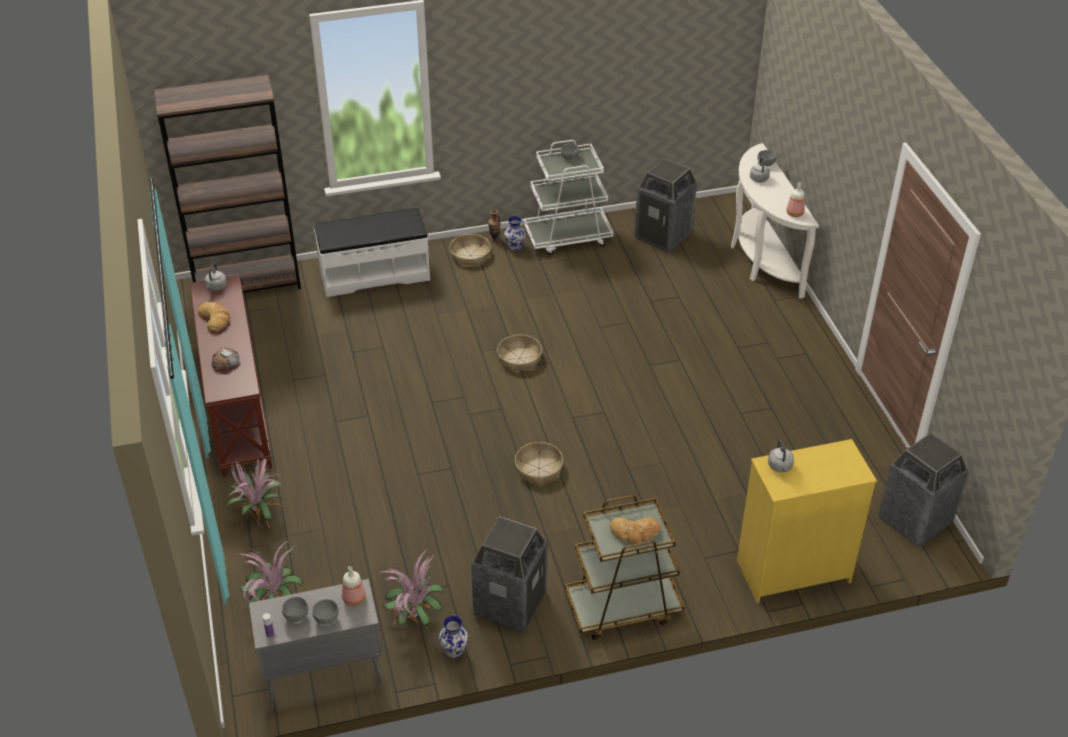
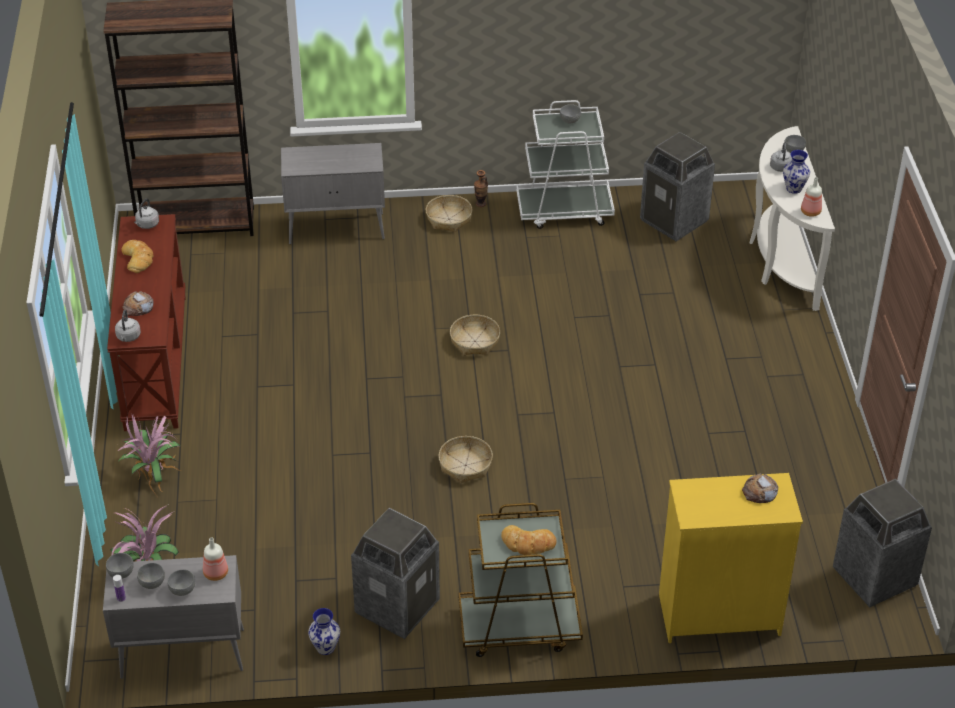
camera: 10 degrees right, 0 degrees up
white bench [314,207,430,297] -> grey cabinet [281,143,385,244]
potted plant [379,548,444,628] -> none
vase [504,216,526,251] -> vase moved to [783,150,810,194]
grey kettle [768,440,794,472] -> grey kettle moved to [115,310,141,342]
none -> grey bowl [106,553,134,579]
none -> bread [742,473,778,503]

